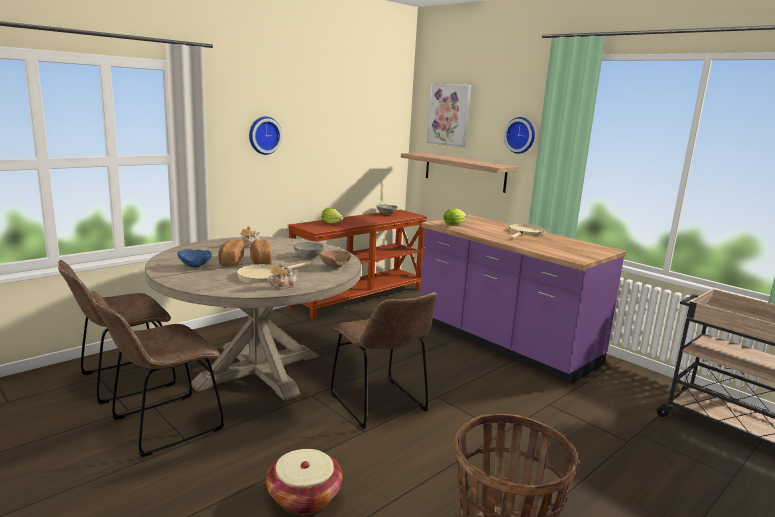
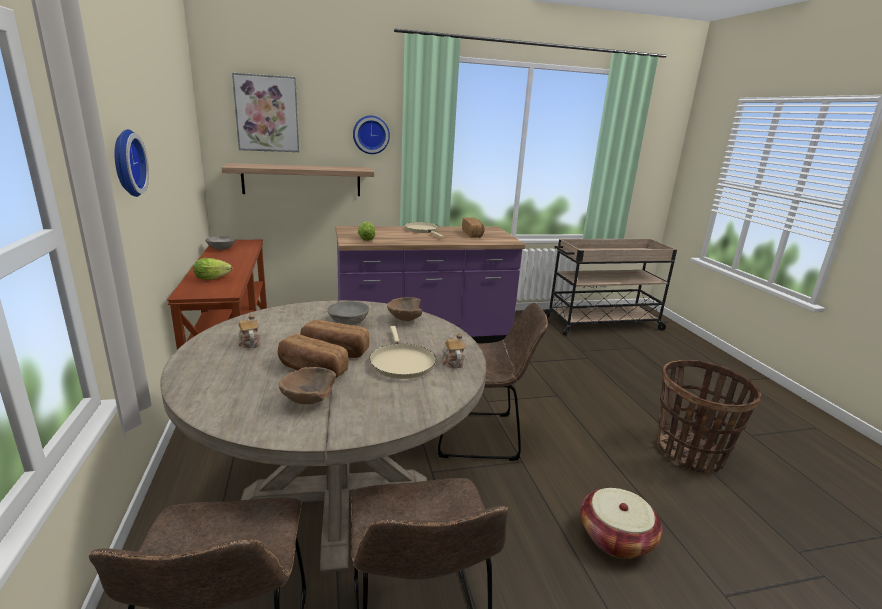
camera: 60 degrees left, 5 degrees up
blue bowl [177,249,212,268] -> brown bowl [279,367,336,404]
none -> bread [462,217,484,238]

